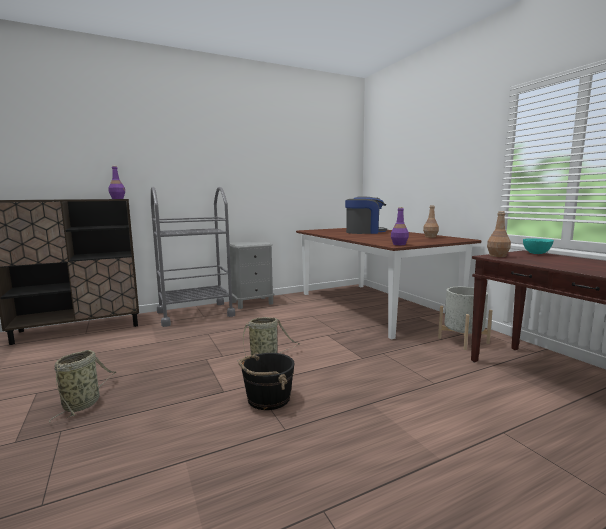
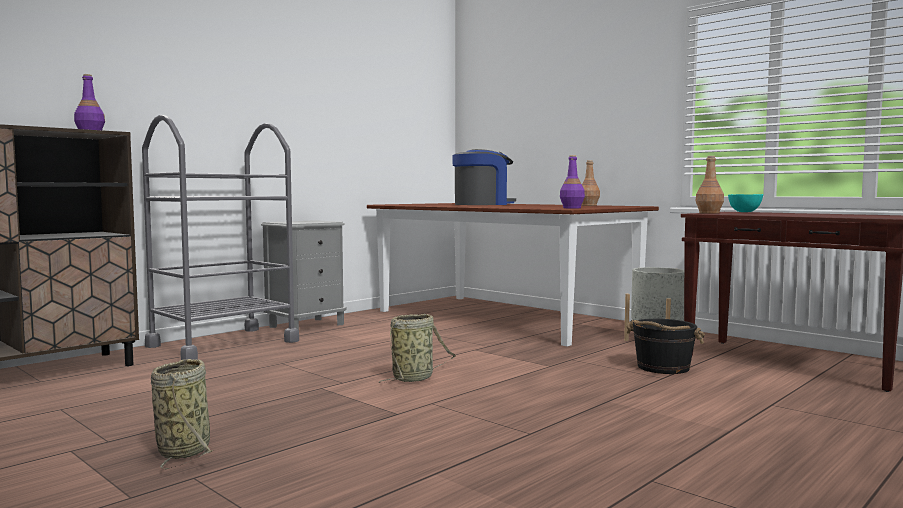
camera: 20 degrees left, 5 degrees down
black bucket [239,353,295,410] -> black bucket moved to [626,319,705,374]

